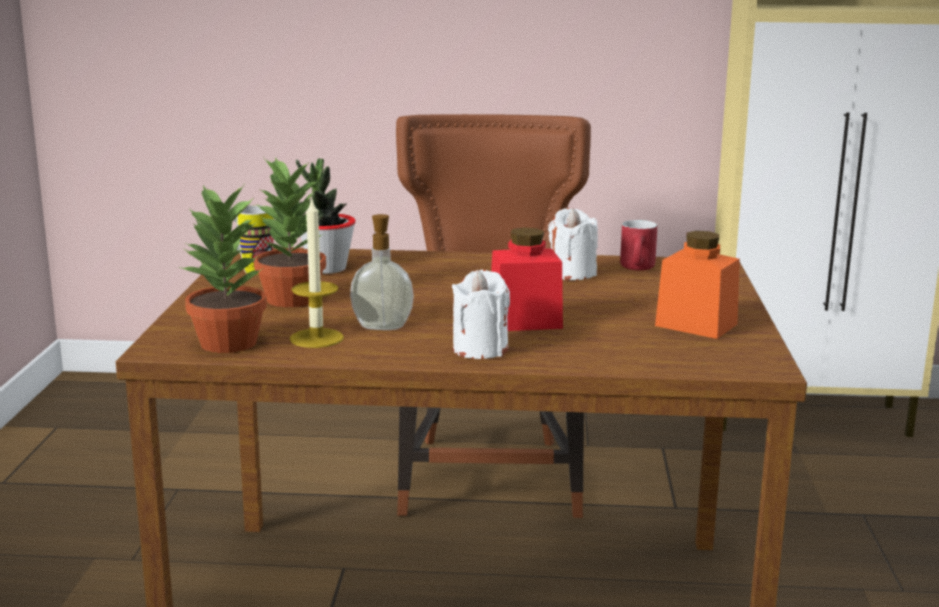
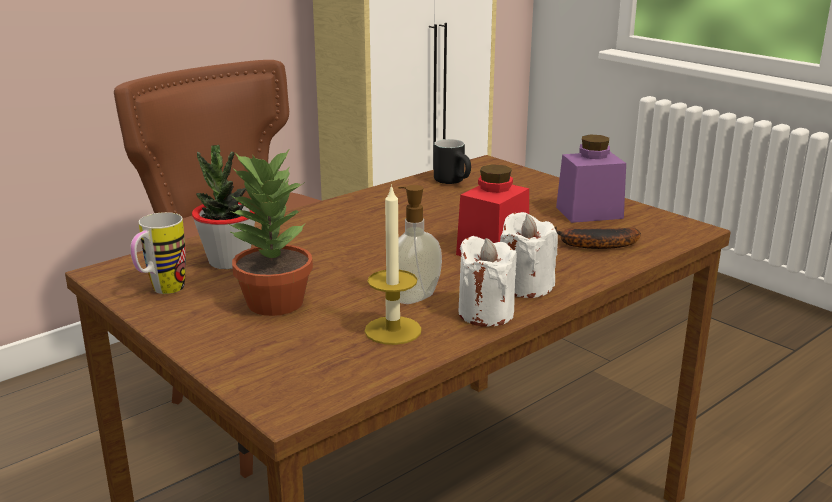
camera: 45 degrees left, 5 degrees up
potted plant [179,185,267,353] -> none
white candle [548,208,598,280] -> white candle moved to [458,236,517,327]
red mug [620,220,657,270] -> black mug [434,139,471,184]
orange jar [655,231,740,339] -> purple jar [556,135,626,223]
none -> banana [555,226,641,249]

